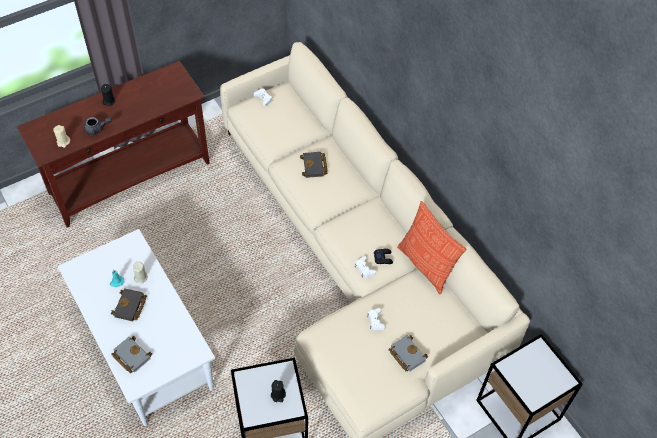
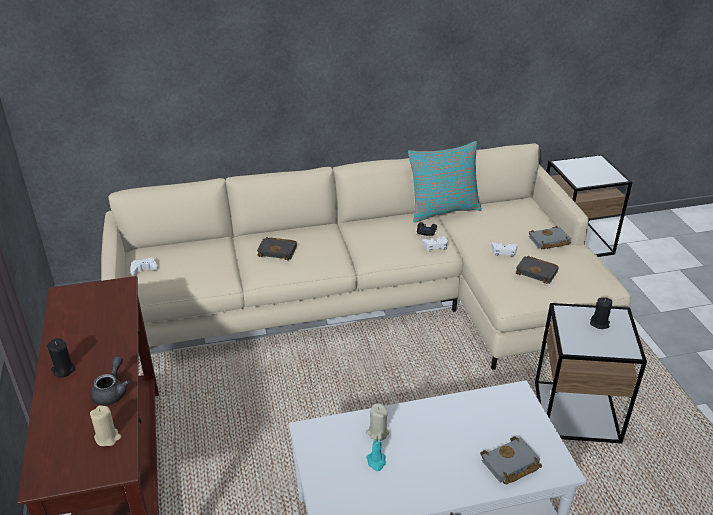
camera: 70 degrees left, 20 degrees down
black book [111,288,147,321] -> black book moved to [515,256,559,284]
orange pillow [397,201,466,294] -> turquoise pillow [408,141,482,223]

